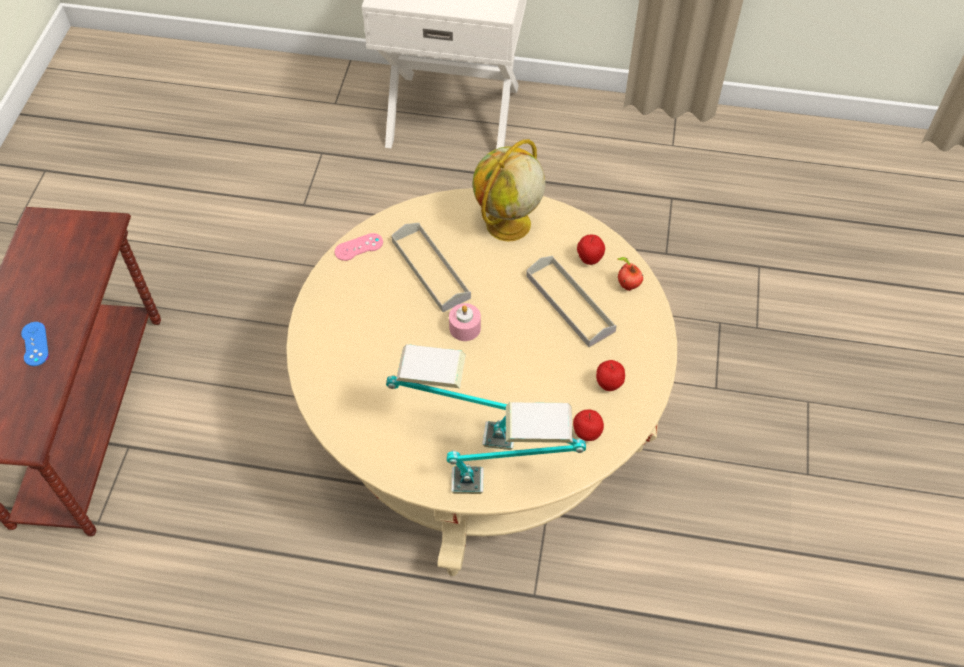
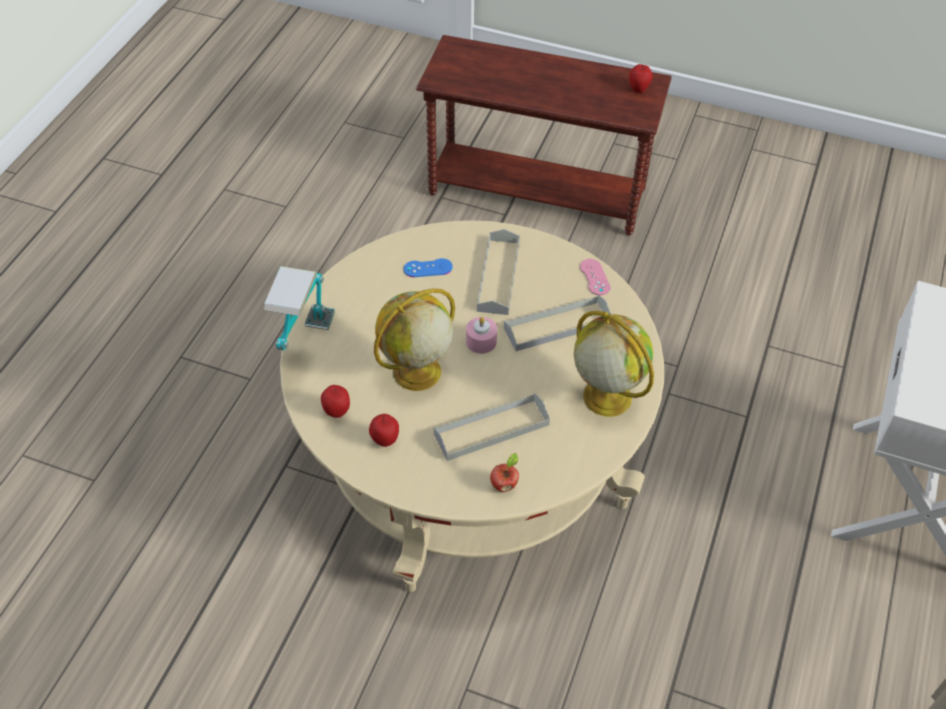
camera: 100 degrees right, 5 degrees down
blue game controller [21,322,49,366] -> blue game controller moved to [404,258,453,277]
table lamp [386,344,514,450] -> none
apple [577,235,605,265] -> apple moved to [629,64,653,93]
none -> globe [374,288,455,391]
none -> grey tray [477,229,520,315]

